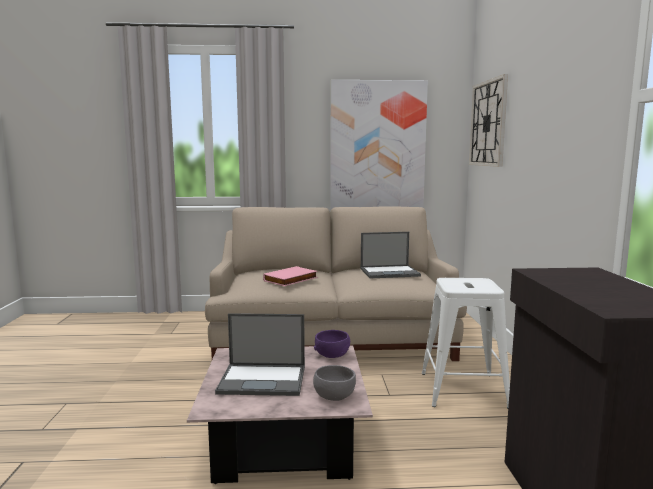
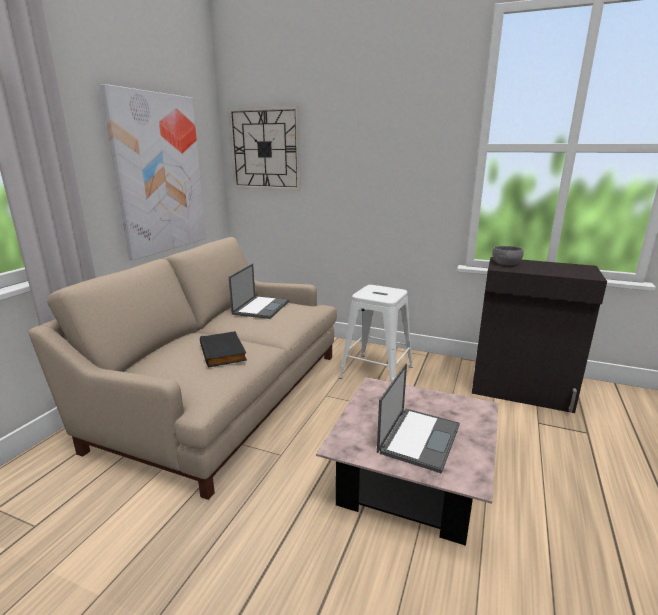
camera: 65 degrees left, 10 degrees up
pink book [263,266,318,286] -> black book [200,331,247,368]
grey bowl [313,365,356,401] -> grey bowl moved to [492,246,524,265]
purple bowl [314,330,350,358] -> none

